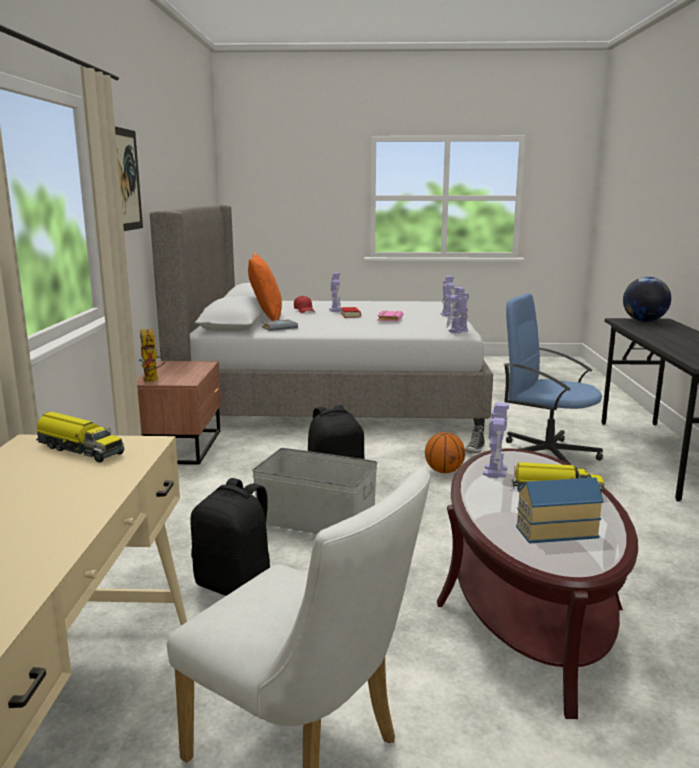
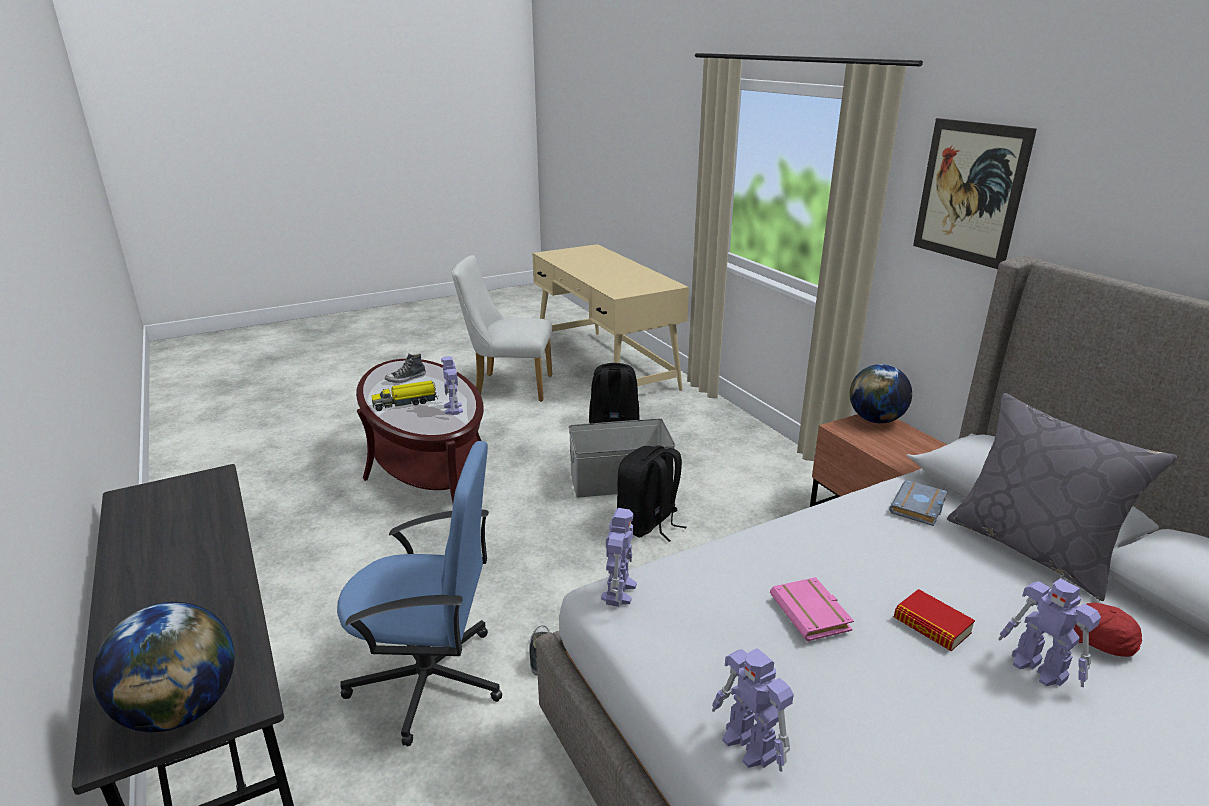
camera: 150 degrees right, 10 degrees up
toy truck [36,412,124,462] -> none
toy robot [139,329,165,382] -> globe [850,364,912,424]
orange pillow [248,252,282,321] -> grey pillow [947,393,1178,601]
basketball [425,432,465,473] -> none
toy house [516,477,604,543] -> shoe [385,353,426,383]

